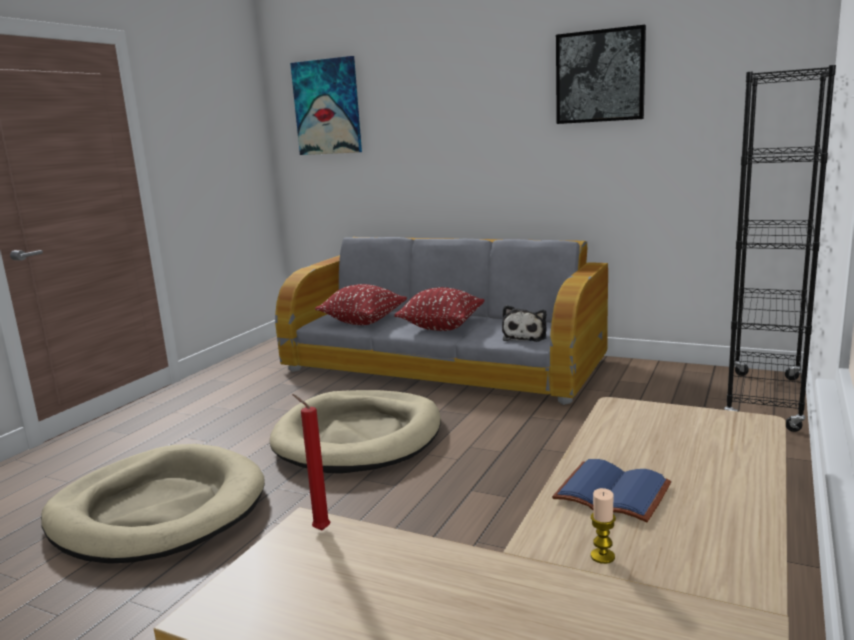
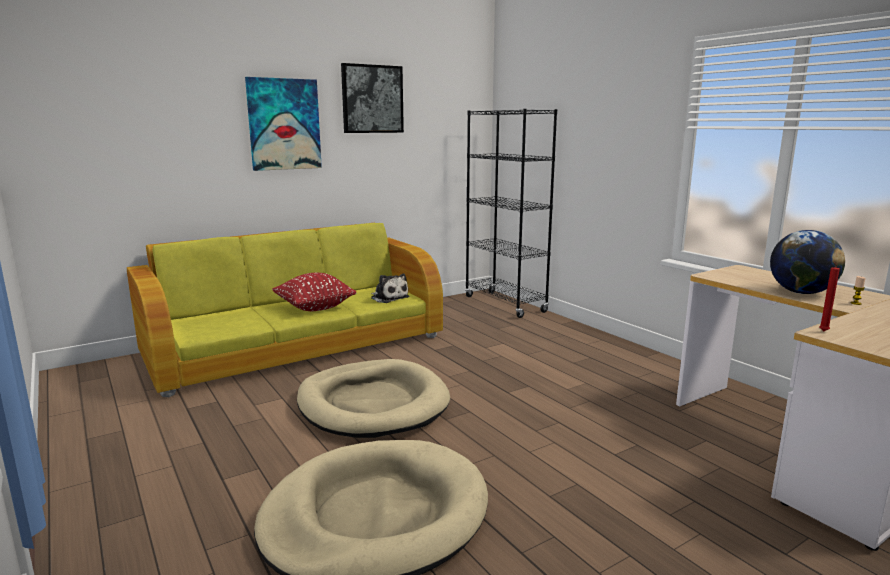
camera: 60 degrees left, 0 degrees up
grey sofa [275,237,608,405] -> green sofa [127,223,443,397]
picture [290,56,362,155] -> picture moved to [245,77,322,171]
red pillow [315,284,407,325] -> none
blue book [552,459,672,522] -> globe [770,230,845,294]

